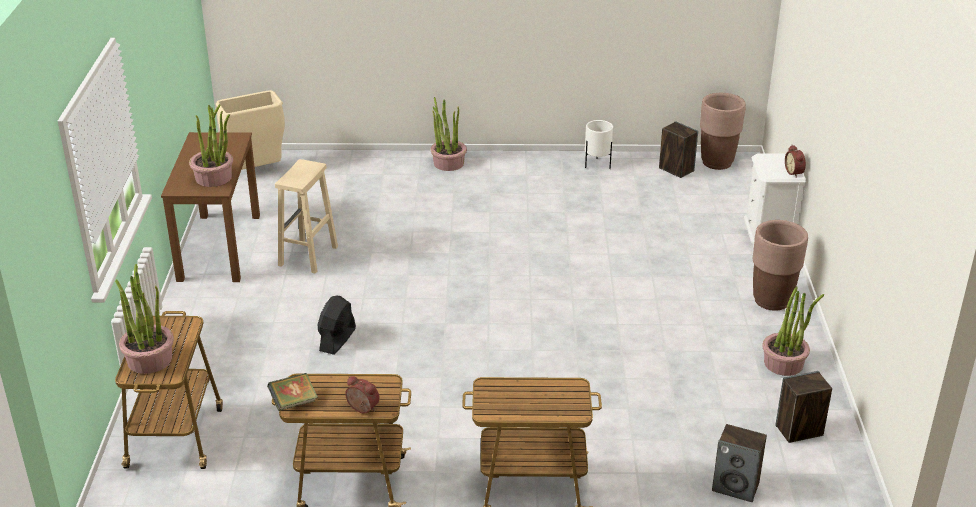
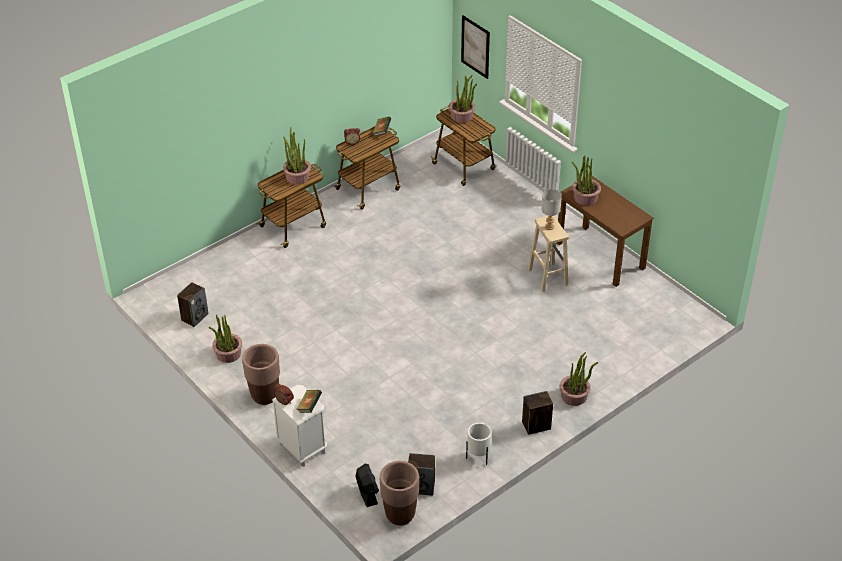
camera: 140 degrees right, 10 degrees up
beige trash can [216,90,285,170] -> none
black fan [318,296,356,355] -> black fan moved to [356,464,379,507]
speaker [712,424,767,502] -> speaker moved to [522,391,553,435]
none -> potted plant [283,127,311,184]
none -> book [296,390,322,413]
none -> picture [461,15,490,79]
none -> grey table lamp [541,189,562,230]

